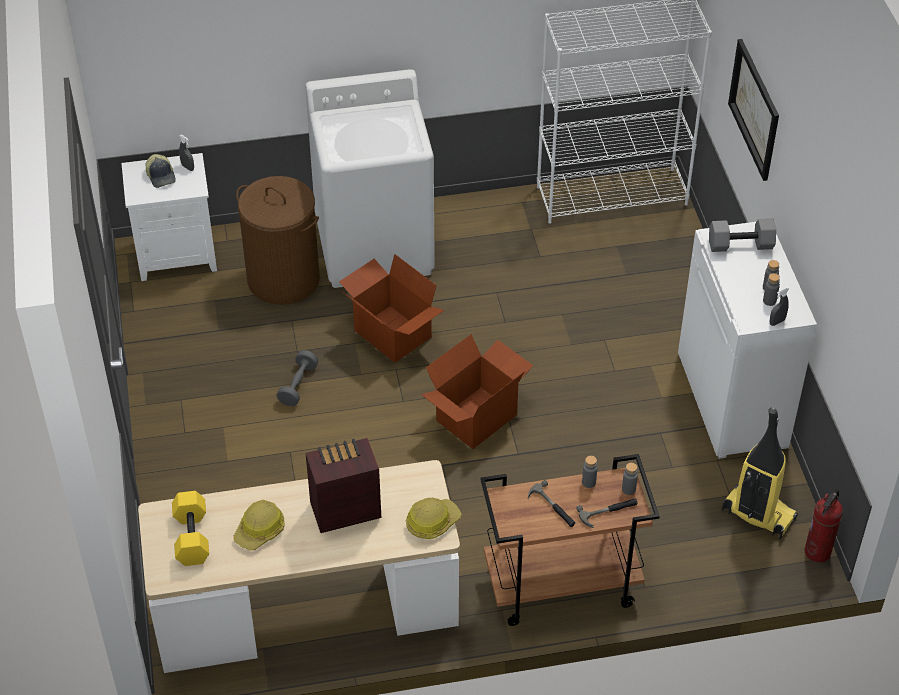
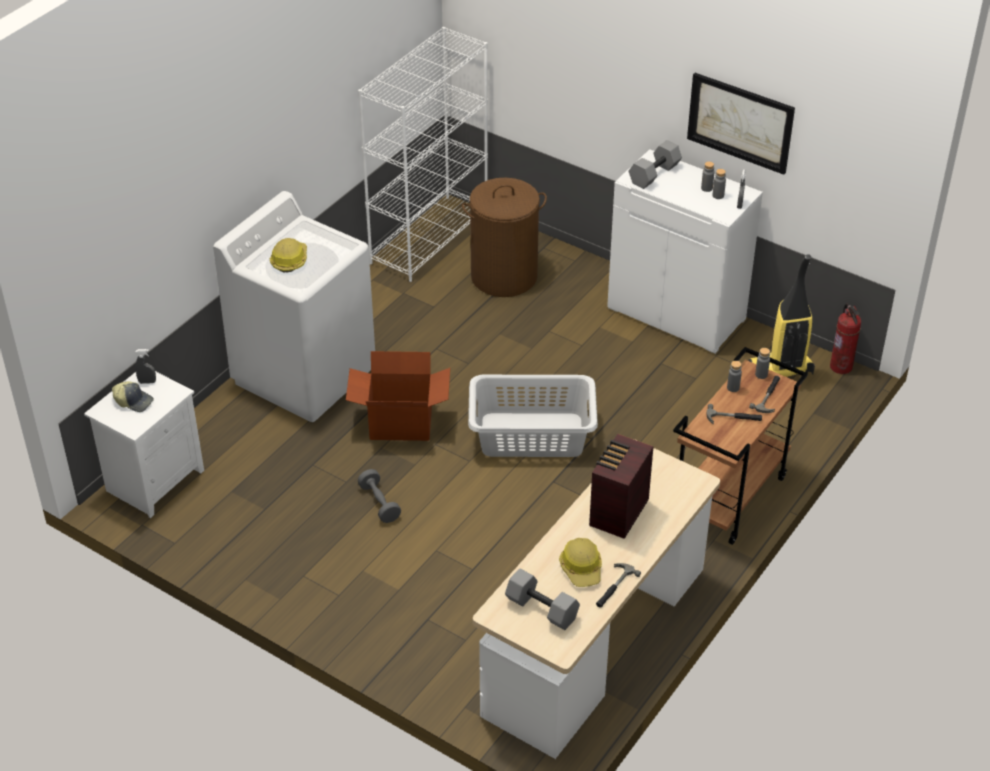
camera: 45 degrees left, 5 degrees down
yellow dumbbell [172,491,209,566] -> grey dumbbell [505,568,580,630]
brown laundry basket [236,176,320,305] -> brown laundry basket moved to [462,177,547,297]
hard hat [406,498,461,539] -> hard hat moved to [270,238,307,273]
cardboard box [421,334,533,449] -> grey laundry basket [468,375,598,457]
picture [728,39,779,181] -> picture moved to [687,73,795,175]
none -> hammer [596,563,641,608]

